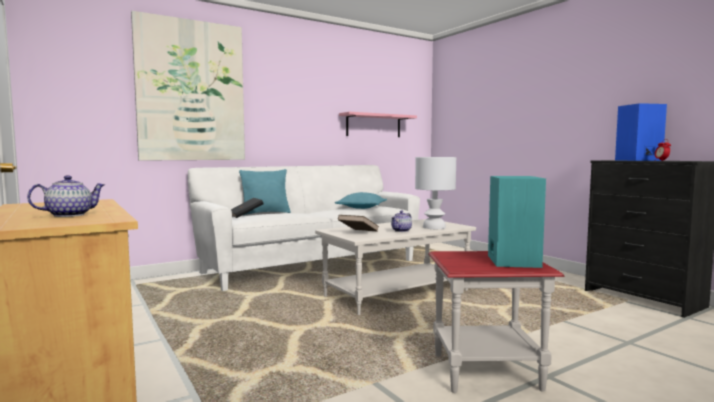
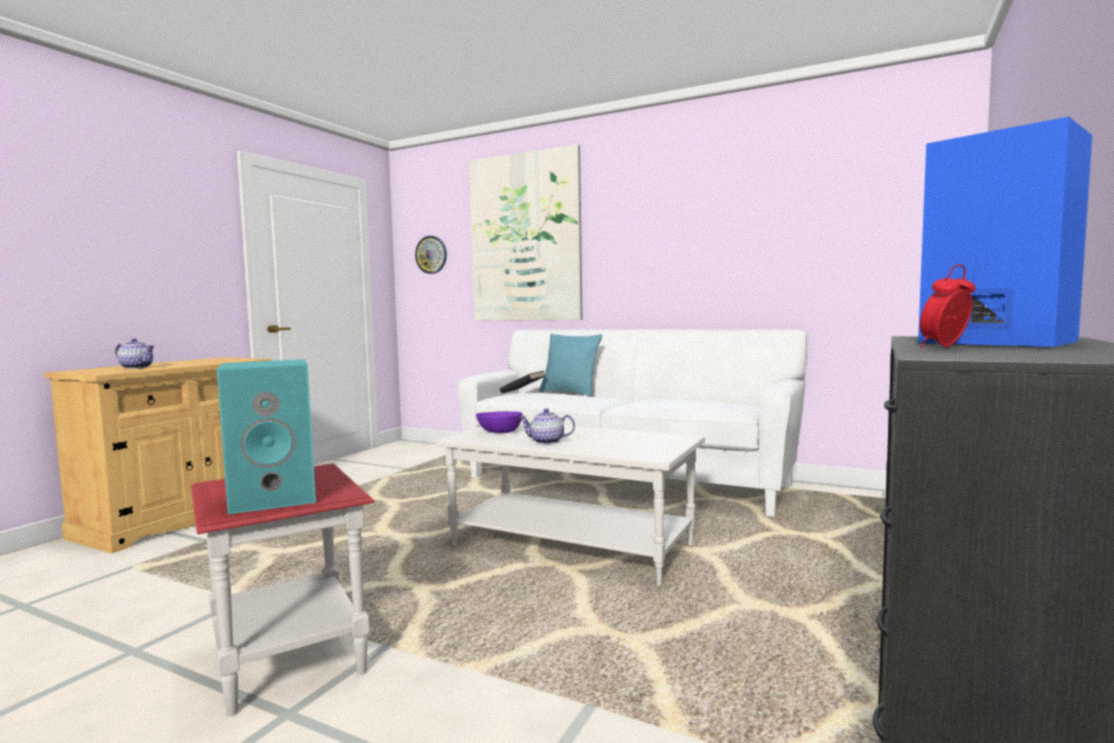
camera: 60 degrees right, 0 degrees up
turquoise pillow [335,192,387,209] -> none
brown book [338,215,379,232] -> purple bowl [476,411,523,433]
pink shelf [339,112,417,137] -> none
white table lamp [415,157,456,229] -> none
none -> wall clock [415,236,447,274]

